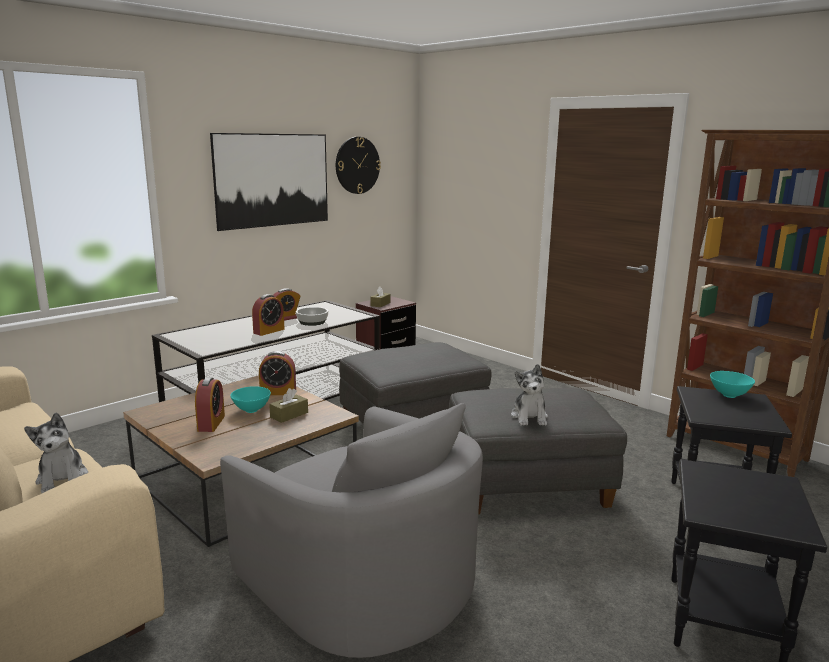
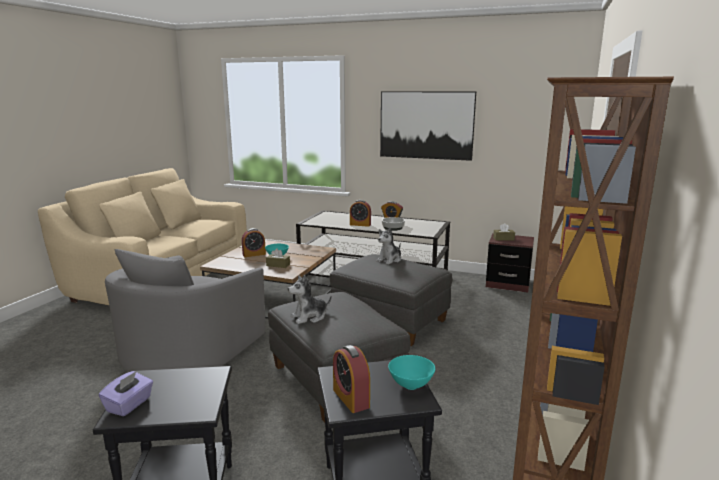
camera: 65 degrees right, 0 degrees up
plush toy [24,412,88,493] -> plush toy moved to [376,227,401,265]
alarm clock [259,351,296,395] -> alarm clock moved to [333,345,370,413]
wall clock [336,137,381,194] -> none
none -> purple tissue box [99,371,153,417]

